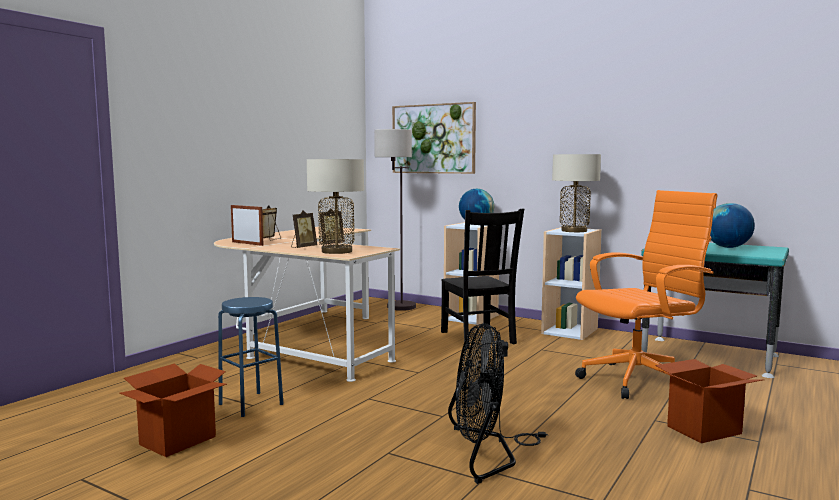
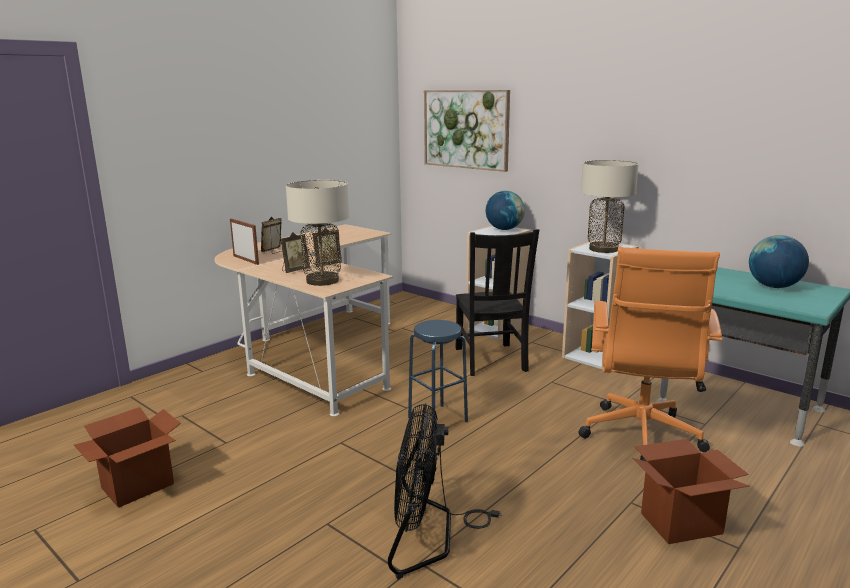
camera: 10 degrees right, 10 degrees up
blue stool [218,297,284,417] -> blue stool moved to [408,320,468,433]
grey floor lamp [374,129,416,311] -> none
orange office chair [575,190,718,399] -> orange office chair turned 120 degrees clockwise [579,247,722,461]

